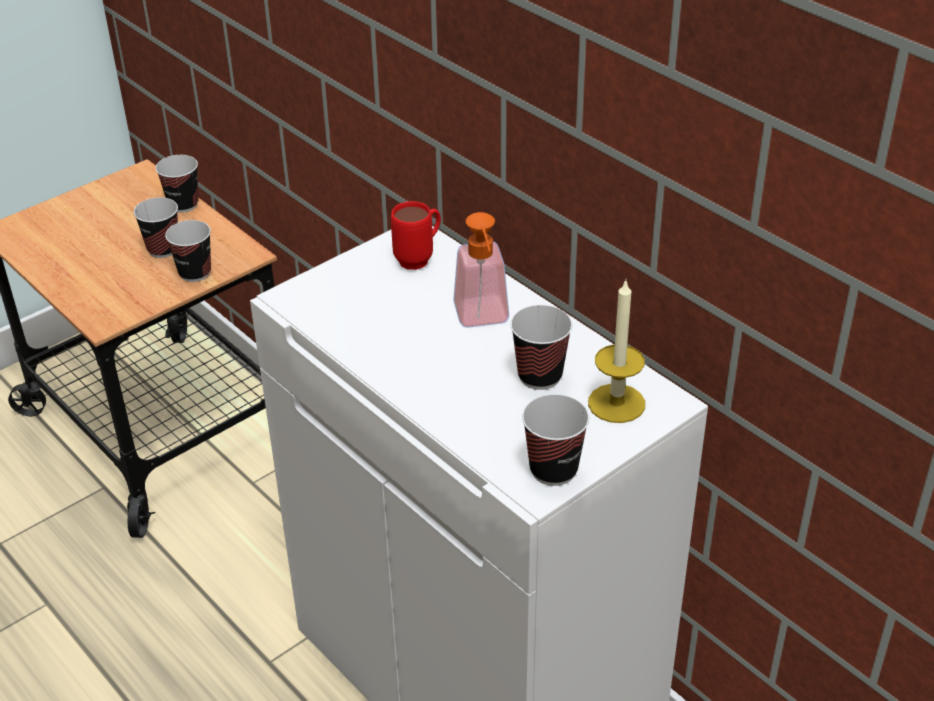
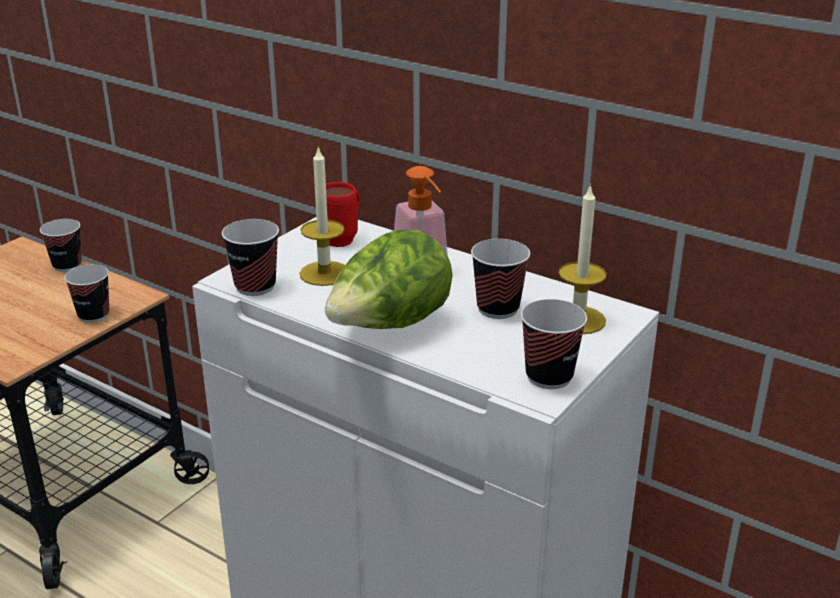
camera: 15 degrees left, 10 degrees down
cup [134,197,178,258] -> cup moved to [222,219,279,296]
none -> candle [300,145,345,286]
none -> lettuce [325,229,453,329]

